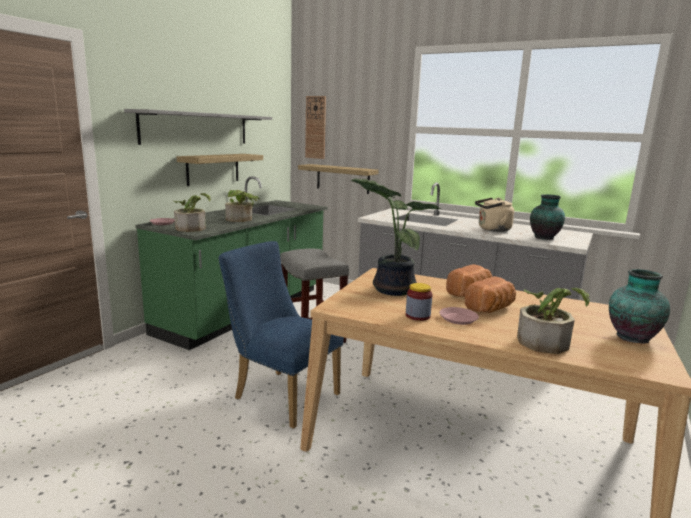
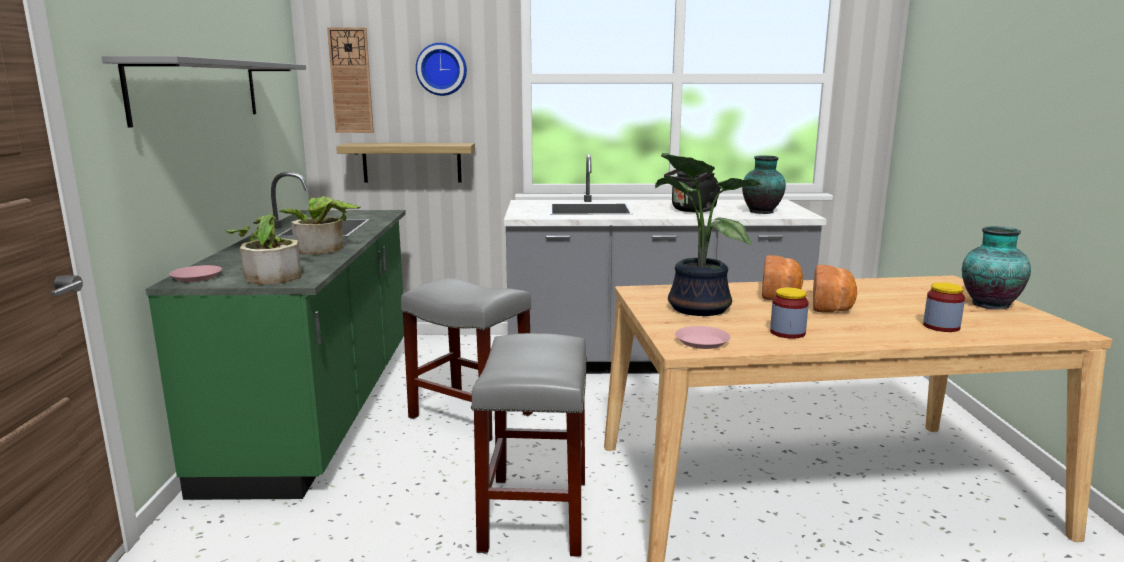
camera: 30 degrees left, 0 degrees up
shelf [177,154,263,186] -> none
blue chair [218,241,344,429] -> grey stool [471,333,587,557]
pink plate [439,307,479,325] -> pink plate moved to [675,326,731,349]
beige kettle [475,198,514,232] -> black kettle [664,169,720,212]
potted plant [517,288,589,354] -> jar [923,282,965,332]
none -> wall clock [416,43,467,96]

